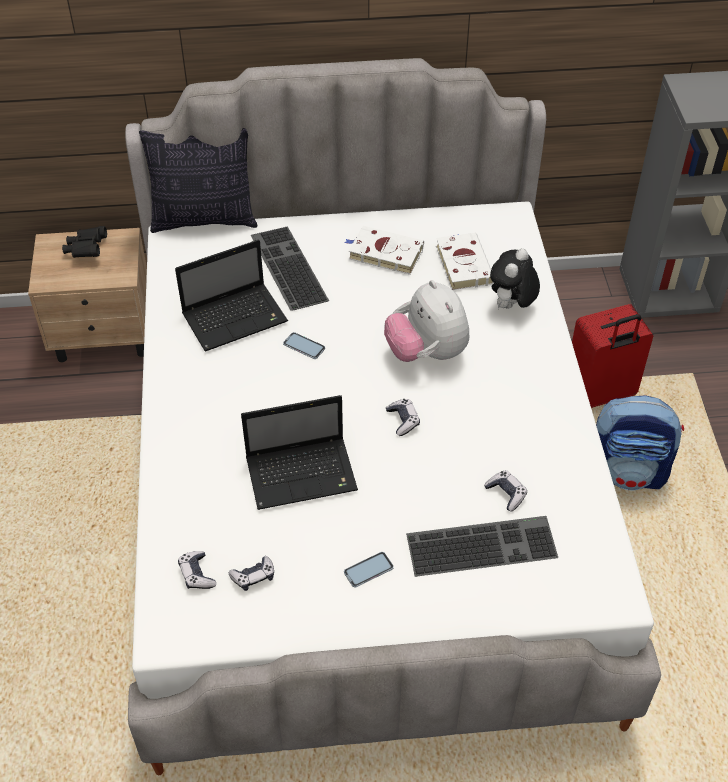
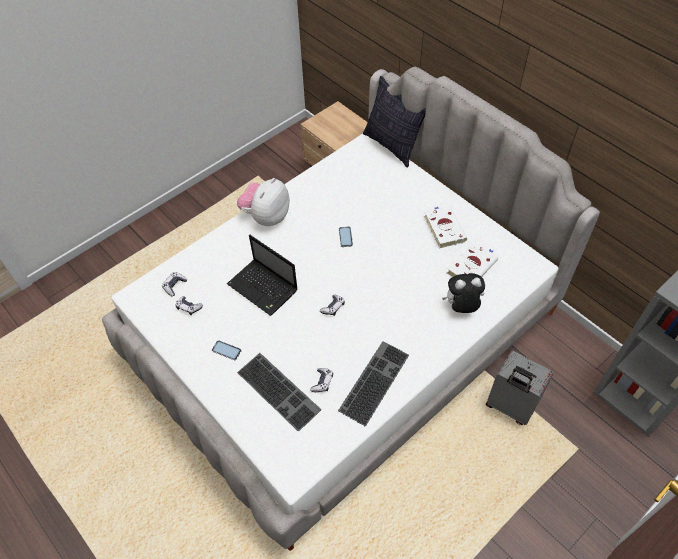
camera: 55 degrees right, 5 degrees up
black binoculars [62,226,107,258] -> none
laptop [175,240,288,352] -> none
keyboard [251,226,329,311] -> keyboard moved to [338,341,409,427]
plush toy [384,280,470,362] -> plush toy moved to [237,178,290,226]
red suitcase [572,304,653,408] -> grey suitcase [486,351,553,425]
backpack [596,395,684,490] -> none

